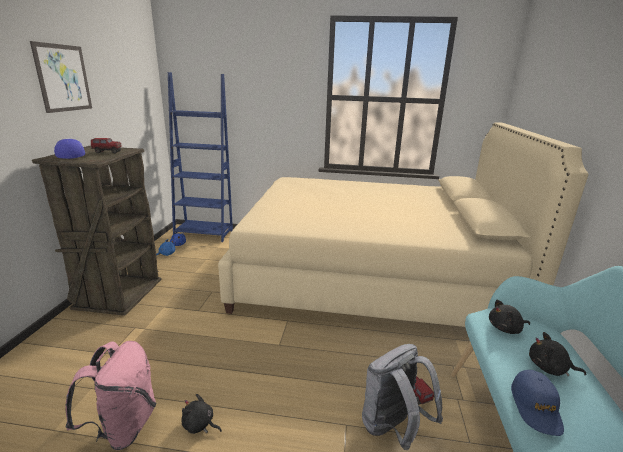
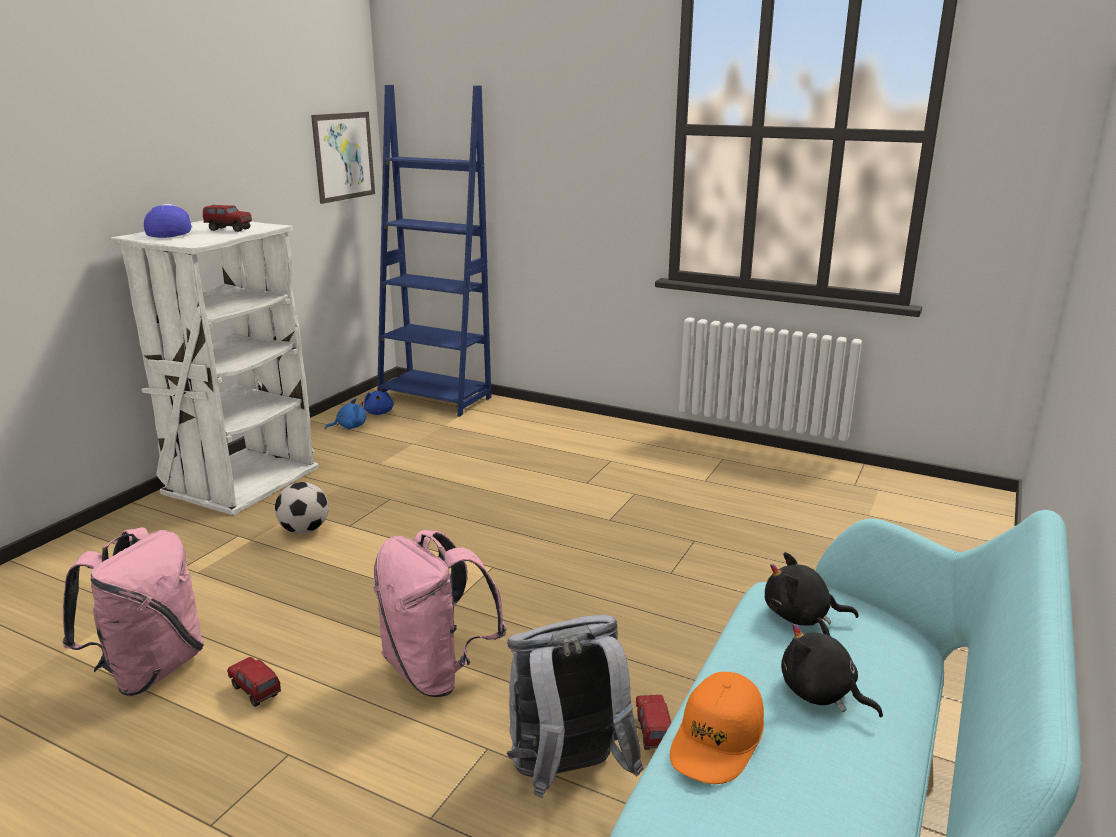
camera: 20 degrees right, 0 degrees up
picture [30,41,92,113] -> picture moved to [311,112,375,204]
brown bookcase [32,145,162,316] -> white bookcase [111,220,319,515]
black plush toy [181,394,222,434] -> toy truck [227,657,281,707]
beige bed [218,122,588,327] -> none
blue cap [511,370,564,436] -> orange cap [670,672,764,784]
none -> football [275,482,329,534]
none -> pink backpack [374,530,507,697]

